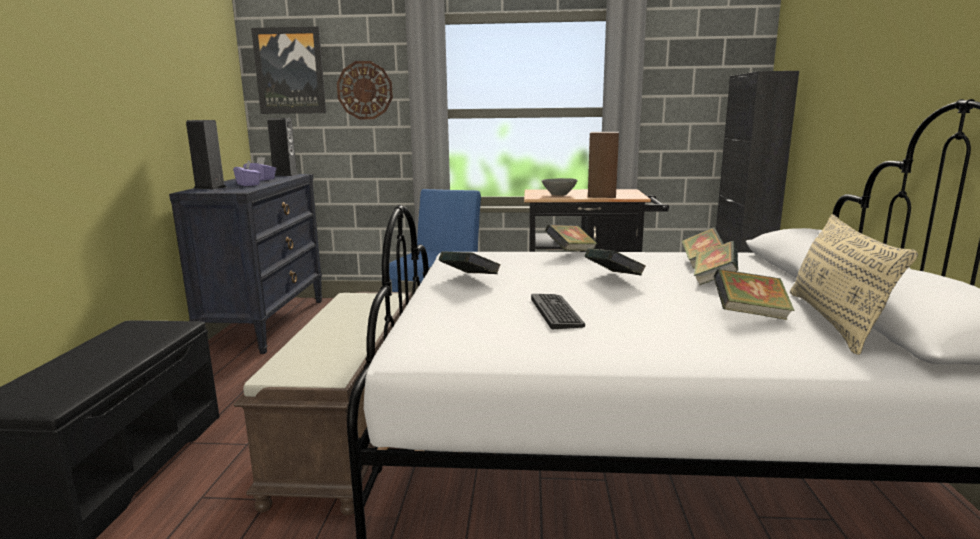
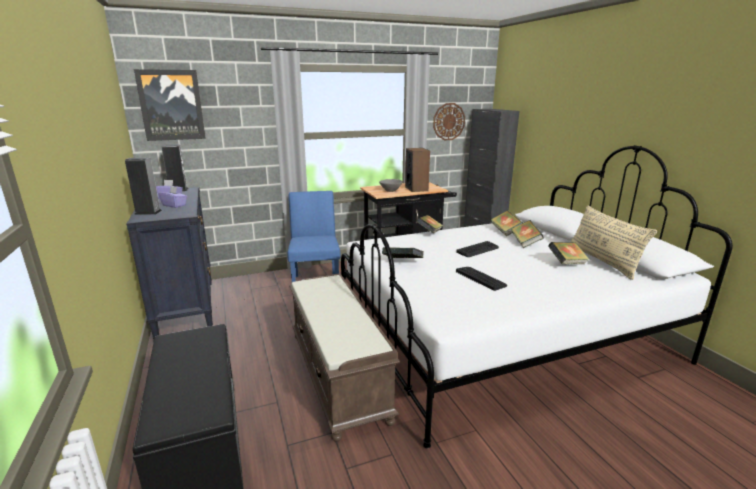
camera: 25 degrees left, 5 degrees up
wall clock [337,61,393,119] -> wall clock moved to [433,103,465,140]
book [585,248,646,275] -> keyboard [456,241,499,257]

